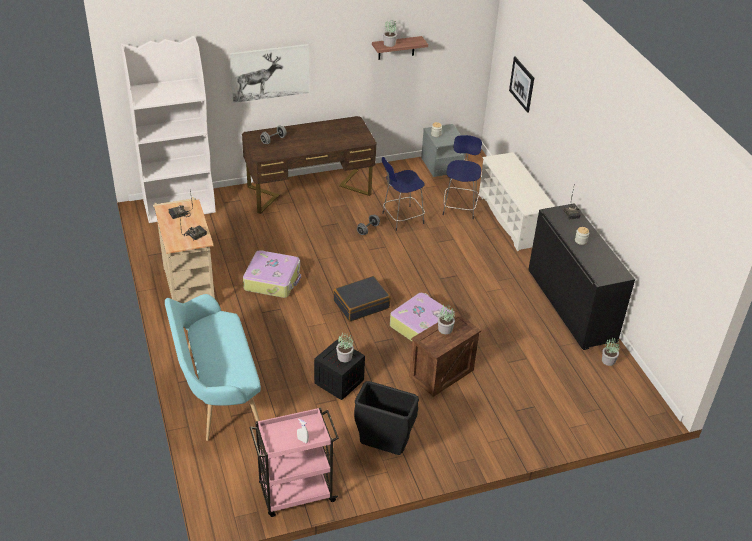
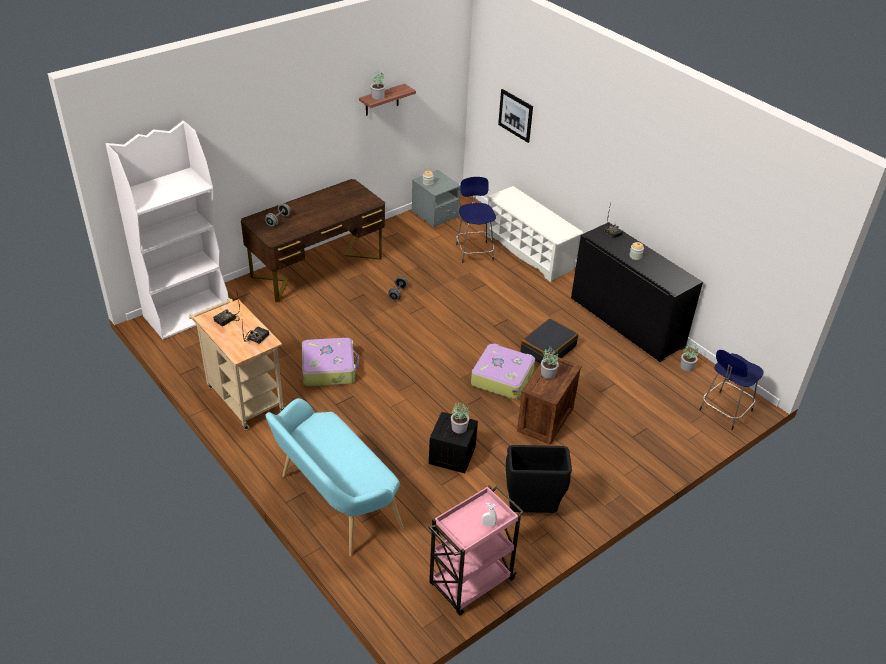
camera: 20 degrees left, 0 degrees up
picture [229,44,309,103] -> none
black suitcase [333,276,391,322] -> black suitcase moved to [520,318,578,364]
blue stool [382,157,425,231] -> blue stool moved to [699,350,764,430]

